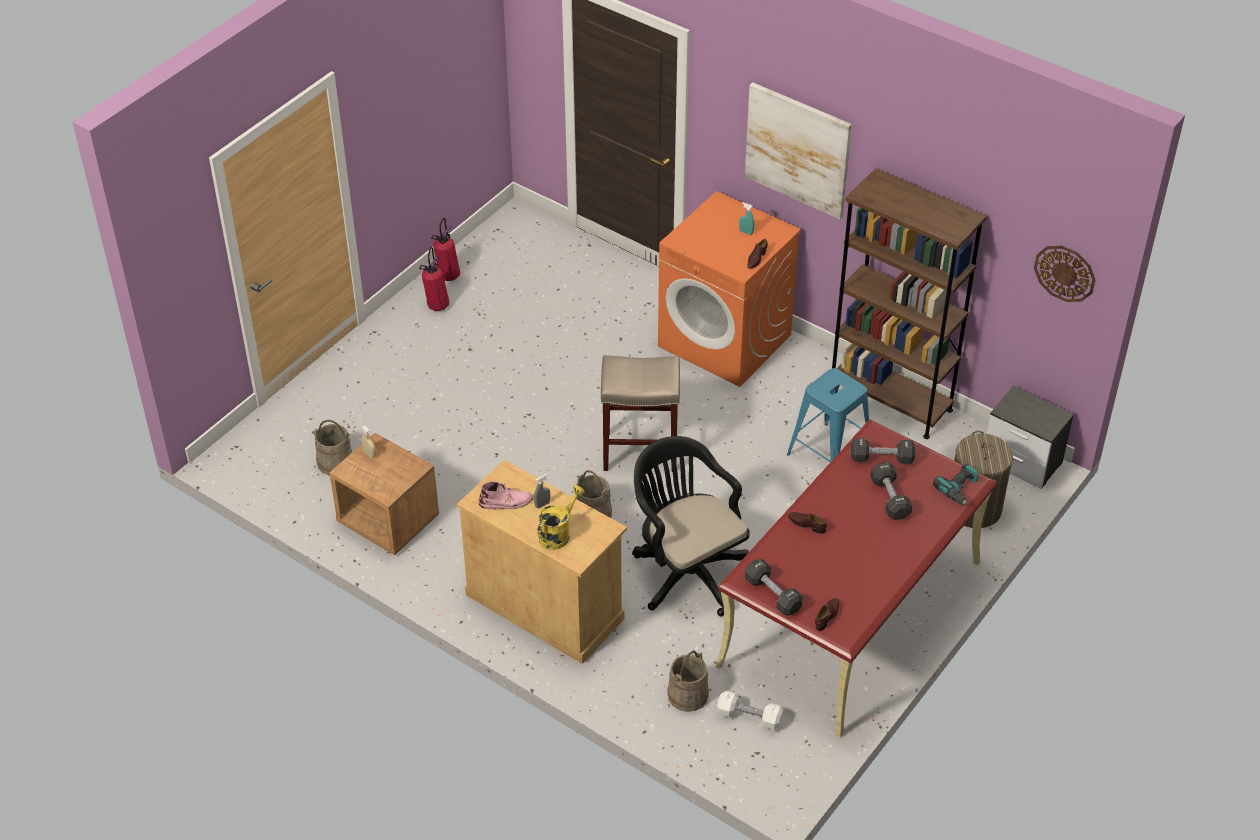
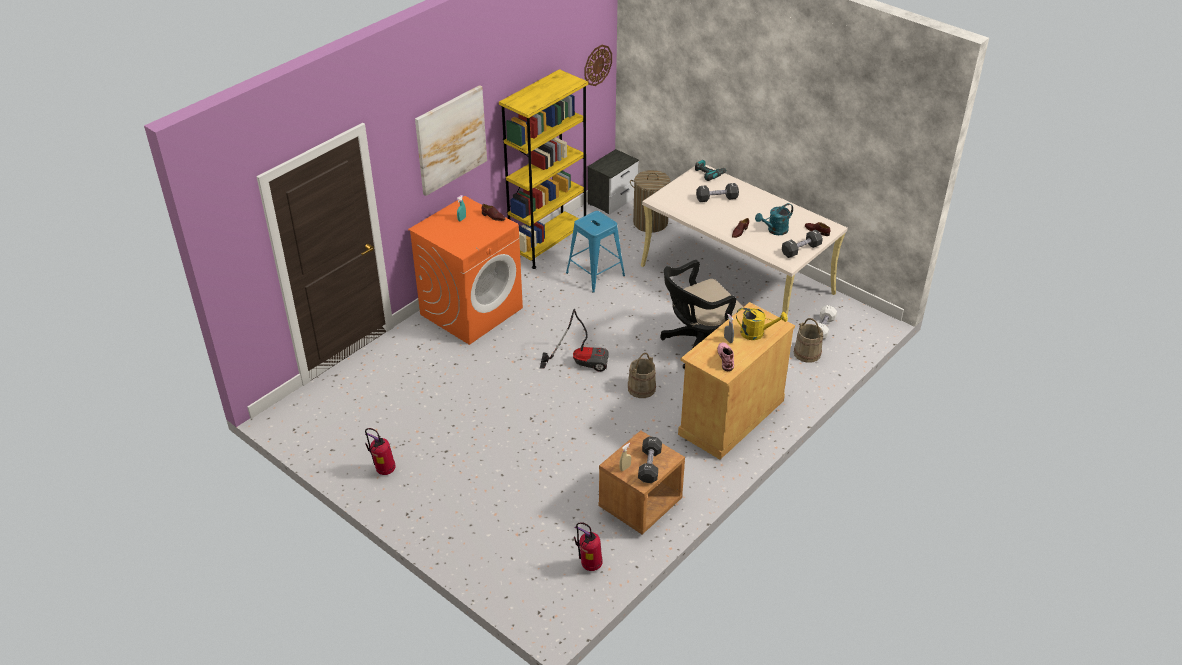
camera: 85 degrees left, 5 degrees down
beige bucket [312,420,352,475] -> none
fire extinguisher [431,217,460,281] -> fire extinguisher moved to [574,522,603,571]
yellow watering can [537,485,585,550] -> yellow watering can turned 150 degrees clockwise [736,308,788,340]
beige stool [601,355,680,472] -> vacuum cleaner [540,309,609,372]
red desk [716,419,997,738] -> beige desk [641,164,848,317]
brown bookcase [832,168,987,439] -> yellow bookcase [499,69,588,269]
black dumbbell [851,438,915,464] -> black dumbbell moved to [638,437,662,483]
none -> turquoise watering can [755,203,793,235]

